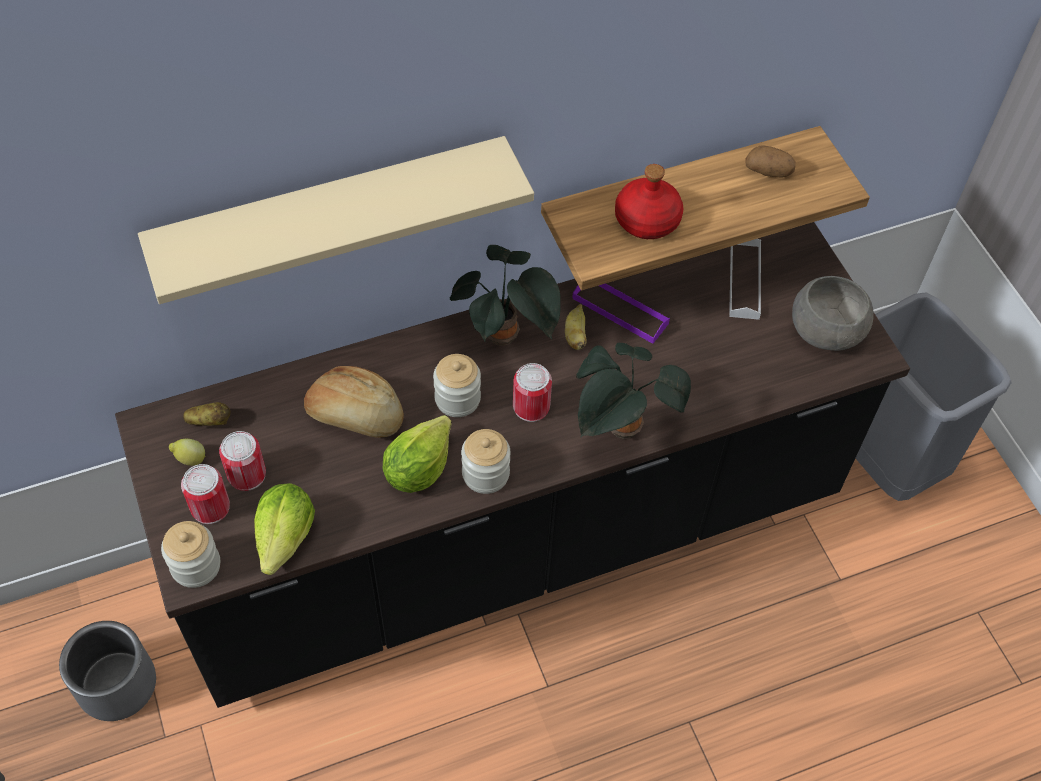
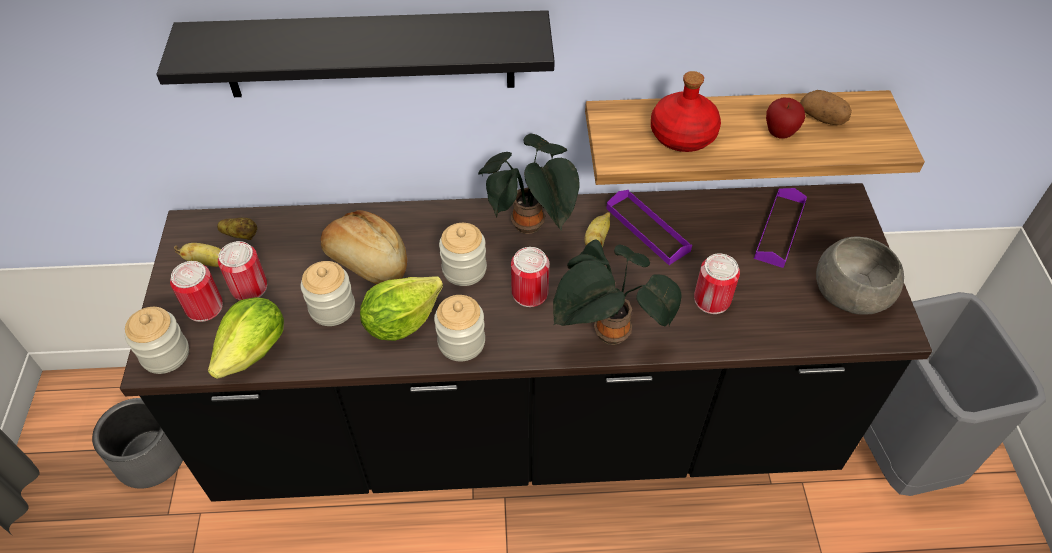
camera: 20 degrees right, 5 degrees down
beige shelf [138,136,534,304] -> black shelf [156,10,555,97]
lemon [169,439,205,466] -> banana [174,243,221,267]
white tray [729,239,761,320] -> purple tray [754,188,807,268]
none -> jar [301,261,355,326]
none -> can [694,253,740,314]
none -> apple [766,98,805,139]

